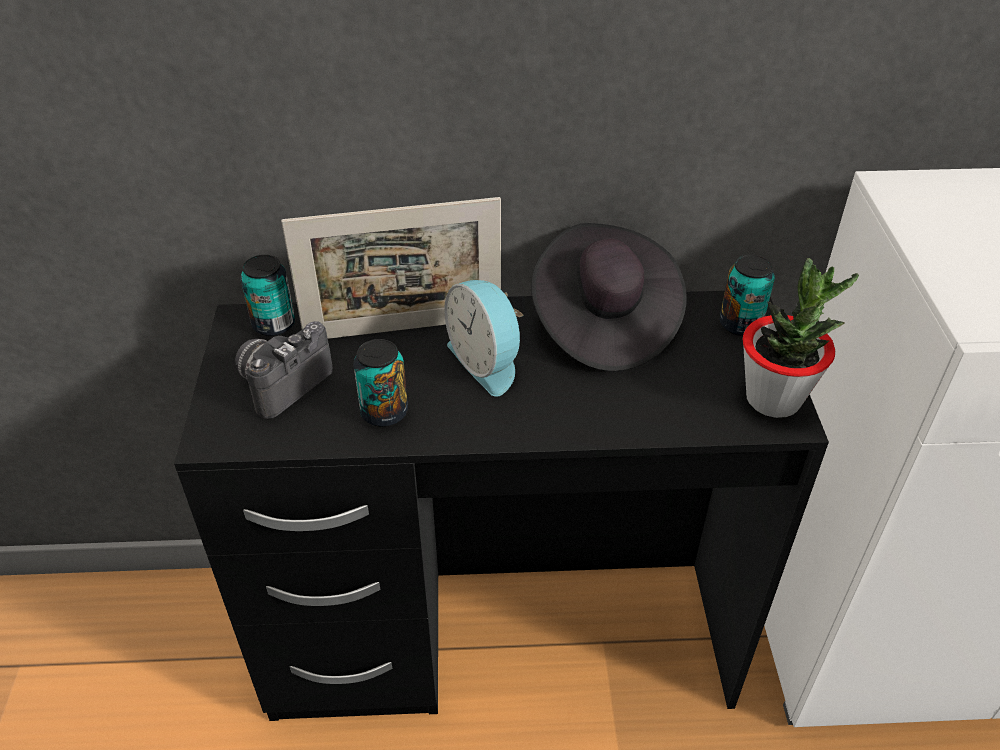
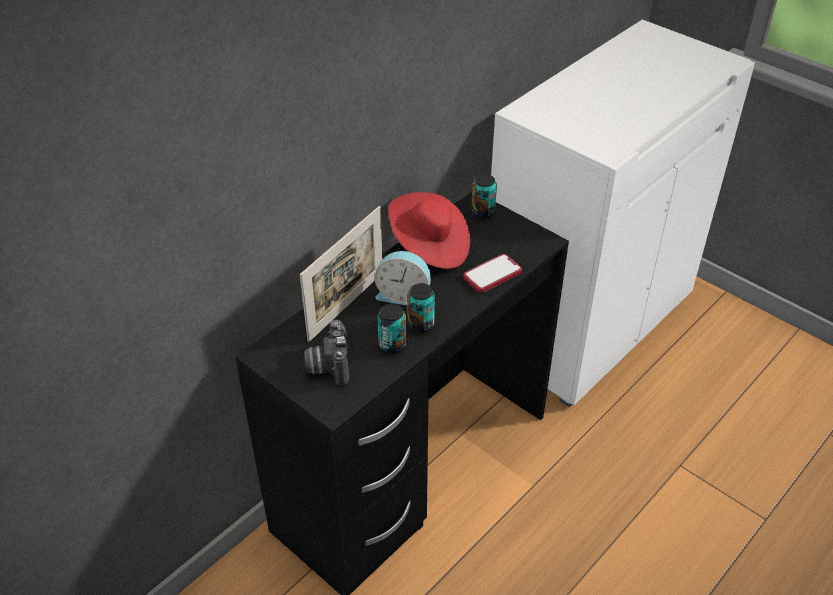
camera: 45 degrees left, 0 degrees up
can [240,255,295,336] -> can moved to [407,283,435,333]
black hat [531,223,687,371] -> red hat [388,192,470,269]
potted plant [743,258,859,418] -> none
none -> phone [463,254,522,293]

